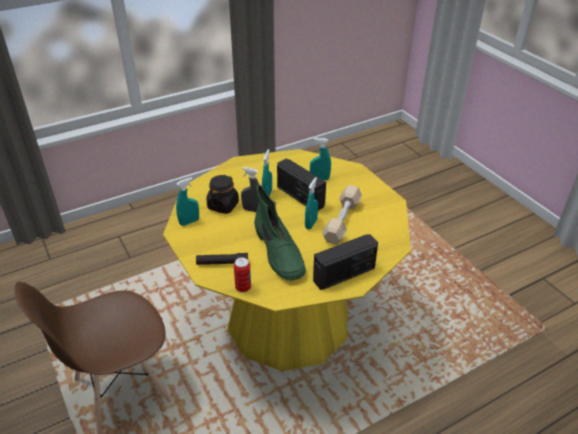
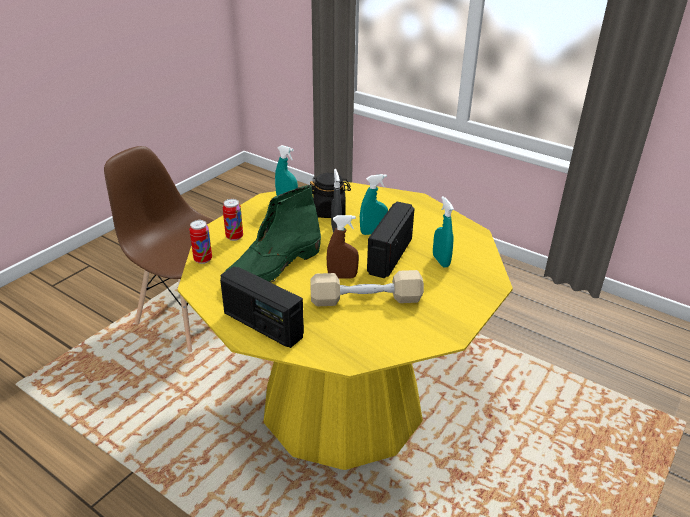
camera: 65 degrees right, 5 degrees down
black flashlight [196,253,248,265] -> can [223,199,243,241]
turquoise spray bottle [305,177,318,229] -> brown spray bottle [327,215,359,279]

